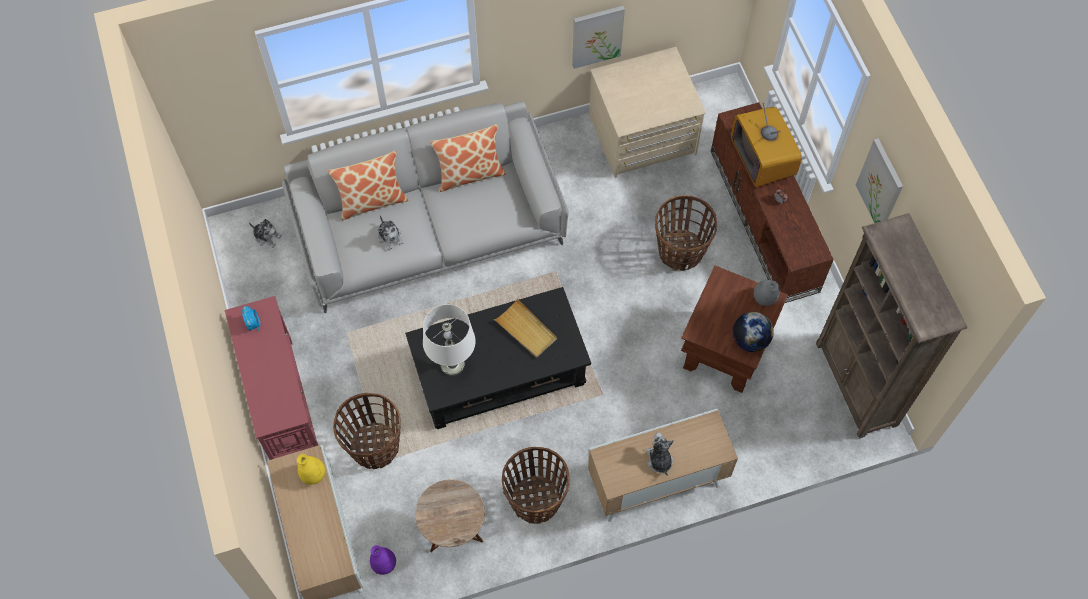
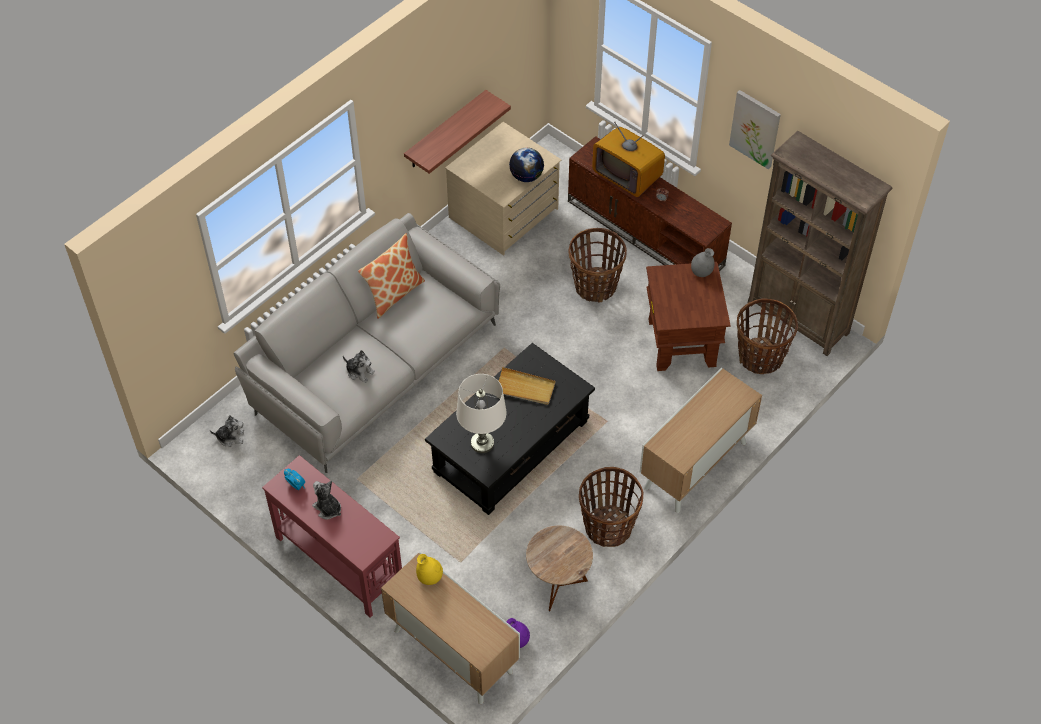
camera: 30 degrees left, 10 degrees down
pillow [328,151,408,220] -> none
basket [333,393,401,469] -> basket moved to [737,298,798,374]
picture [572,6,625,69] -> shelf [404,90,511,174]
plush toy [646,433,674,476] -> plush toy moved to [312,480,341,519]
globe [733,311,774,352] -> globe moved to [509,147,544,182]

